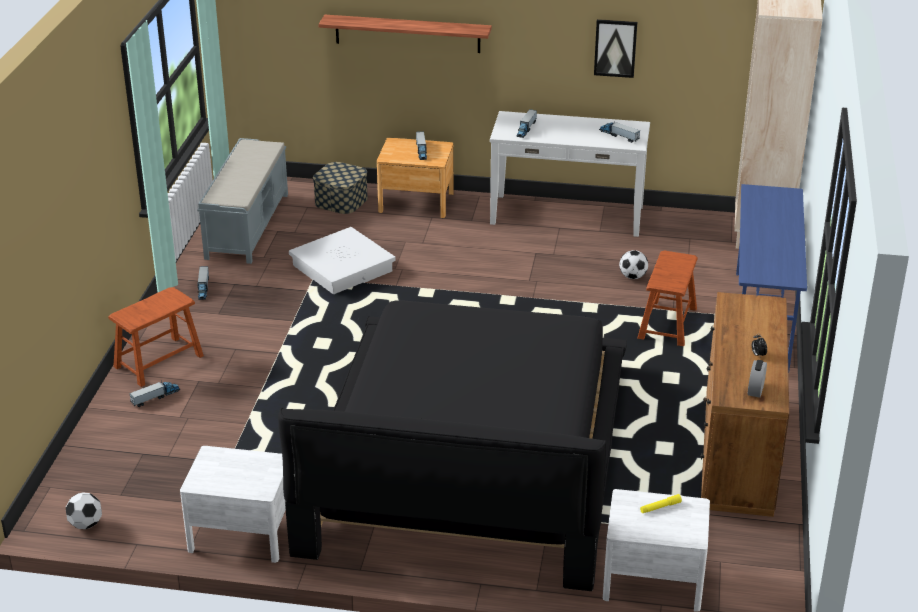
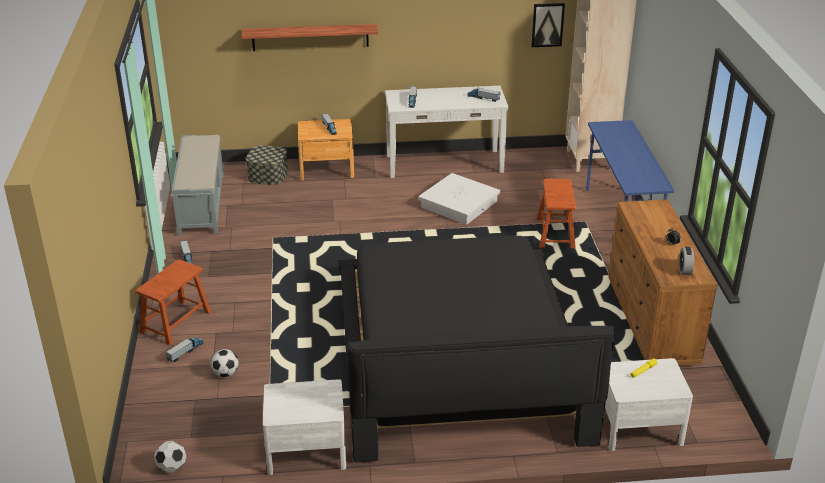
camera: 15 degrees left, 0 degrees up
white storage box [289,227,396,294] -> white storage box moved to [418,173,500,225]
picture [594,19,637,78] -> picture moved to [531,3,565,47]
football [619,250,648,279] -> football moved to [210,349,239,377]

